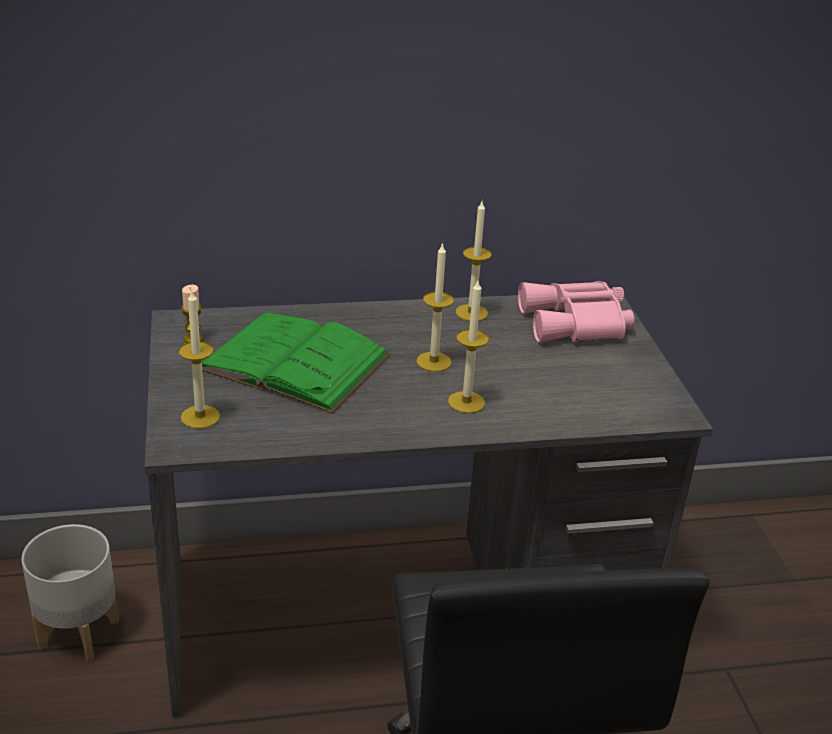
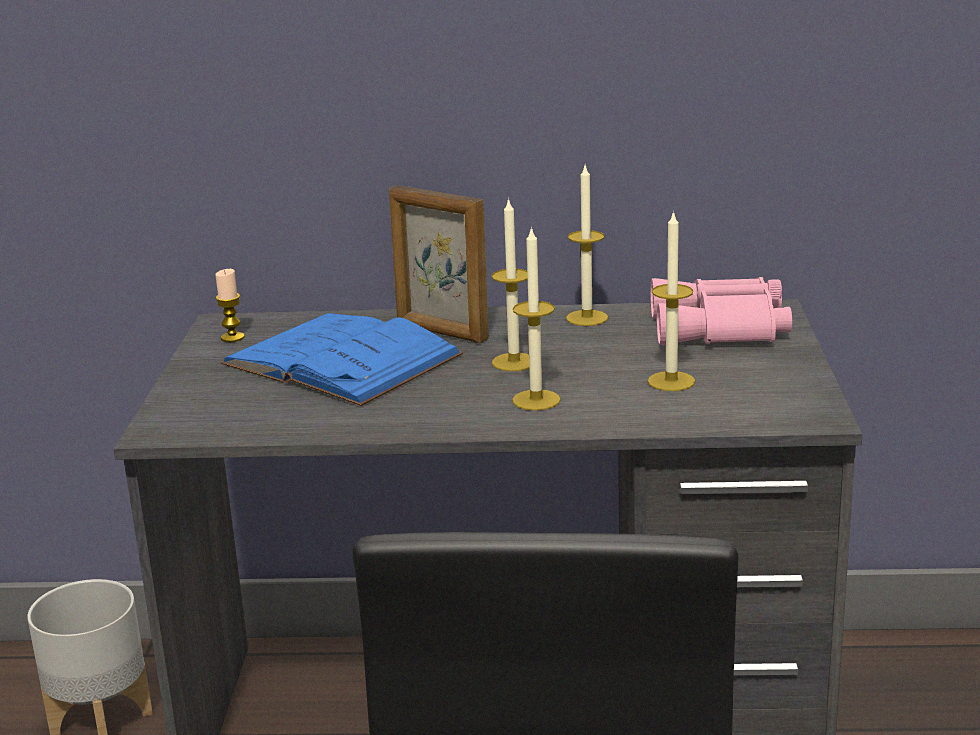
camera: 15 degrees right, 10 degrees down
candle [178,291,220,429] -> candle moved to [648,210,695,391]
green book [202,312,391,413] -> blue book [221,313,463,406]
none -> picture frame [389,185,488,343]

